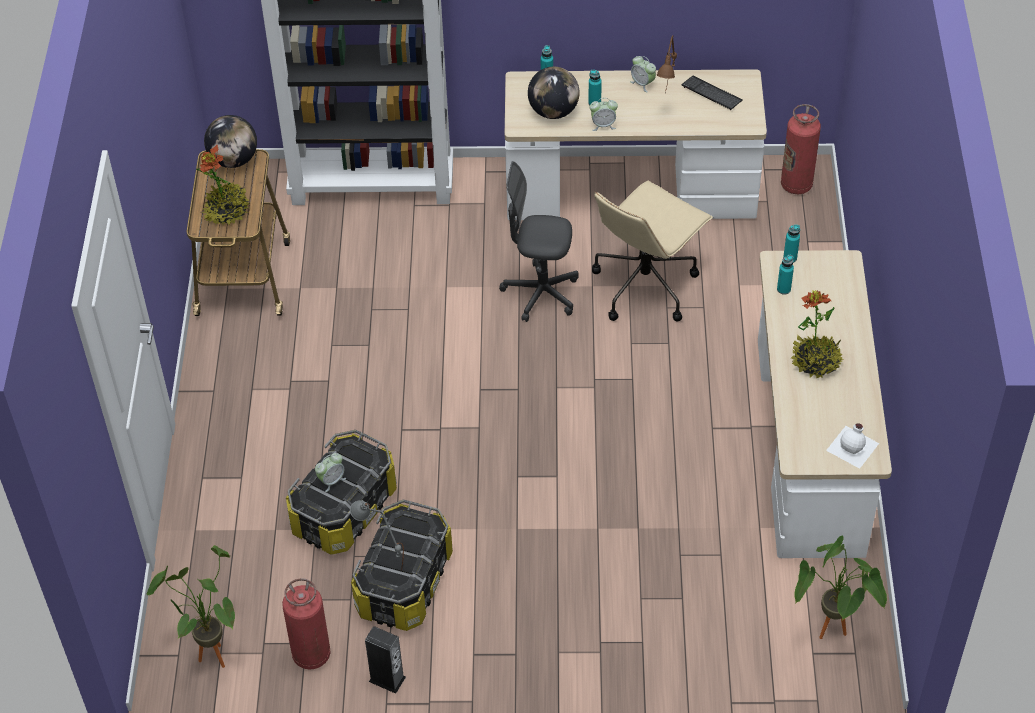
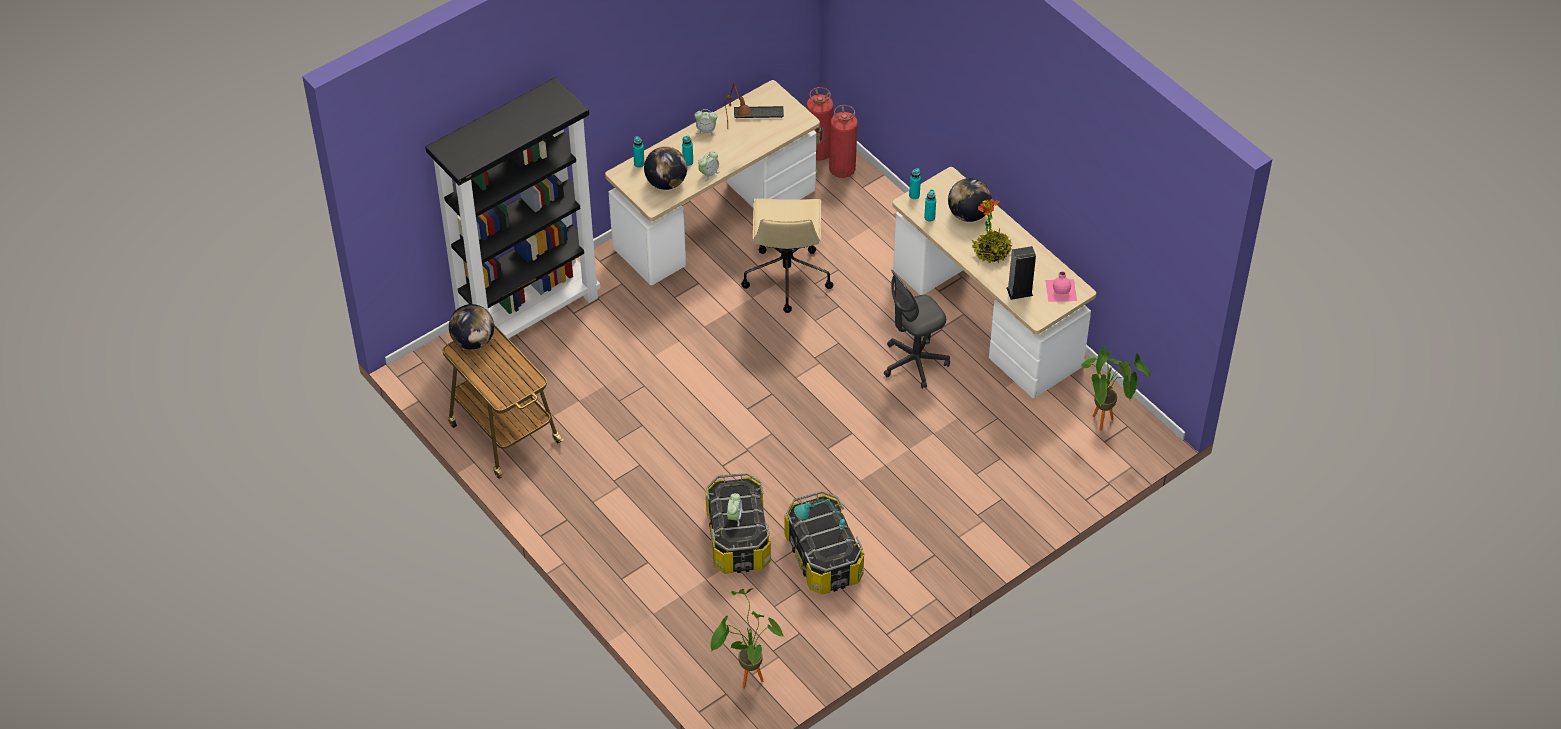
camera: 40 degrees left, 0 degrees up
potted plant [196,145,250,225] -> none
fire extinguisher [282,578,331,670] -> fire extinguisher moved to [829,105,858,178]
grey table lamp [350,500,404,570] -> turquoise table lamp [794,499,845,542]
speaker [365,626,406,694] -> speaker moved to [1006,246,1036,300]
grey office chair [499,161,579,322] -> grey office chair moved to [884,270,950,389]
white bottle [826,423,879,469] -> pink bottle [1045,272,1077,302]
none -> globe [948,178,992,222]

